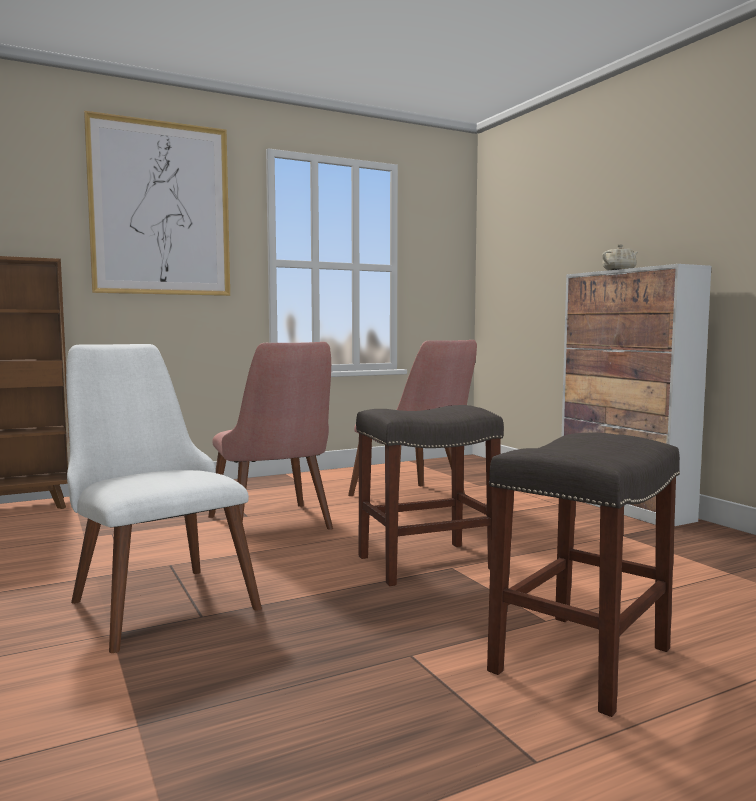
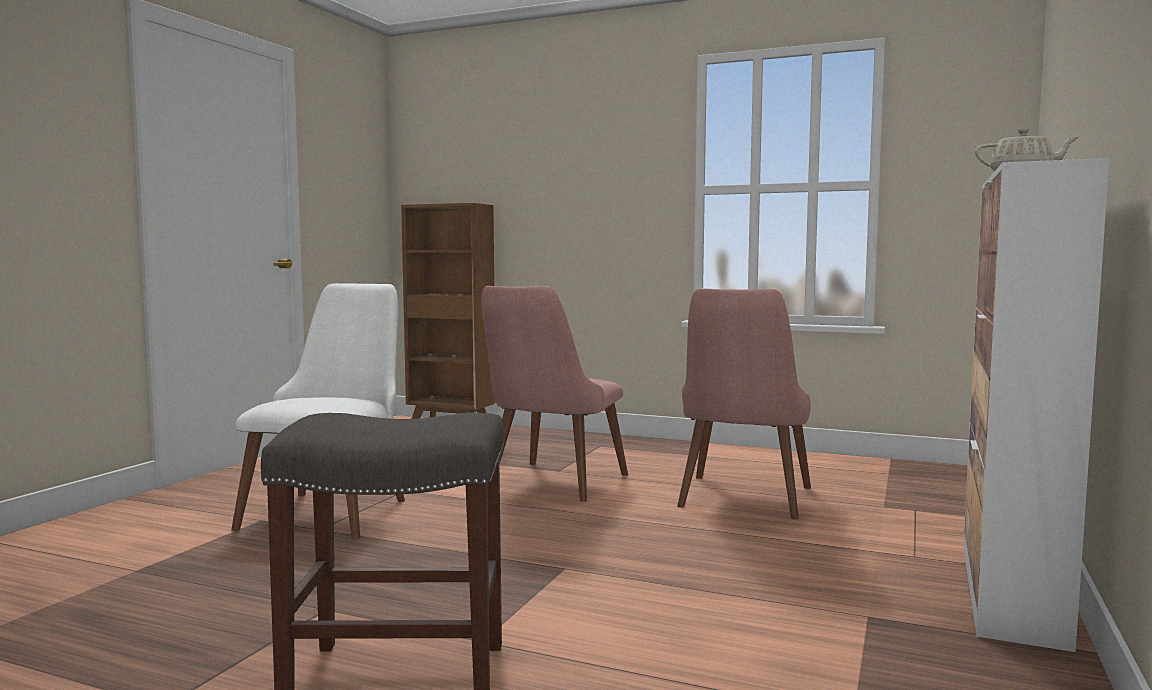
camera: 50 degrees right, 0 degrees up
picture [84,111,230,296] -> none
grey stool [356,405,504,586] -> none

